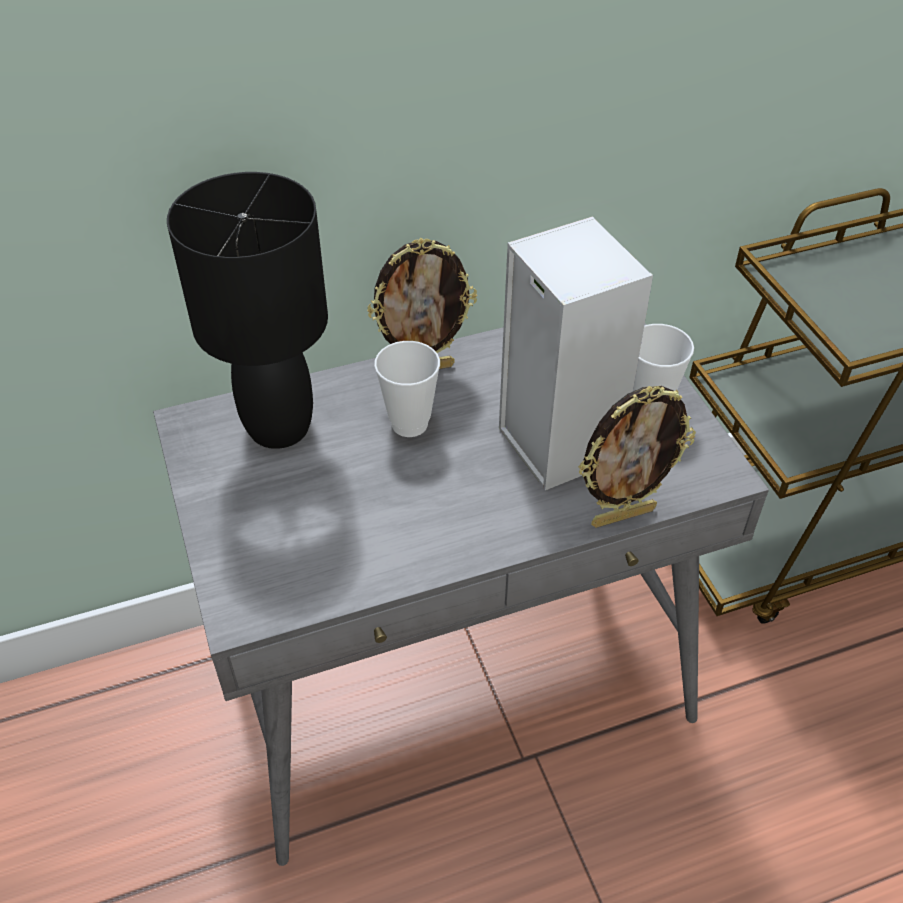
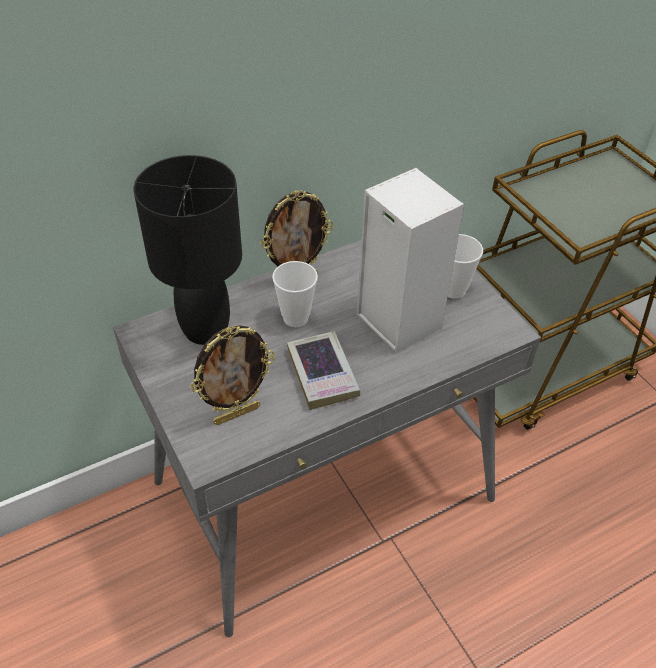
camera: 10 degrees left, 0 degrees up
picture frame [578,386,696,528] -> picture frame moved to [190,325,275,425]
none -> book [287,331,360,410]

